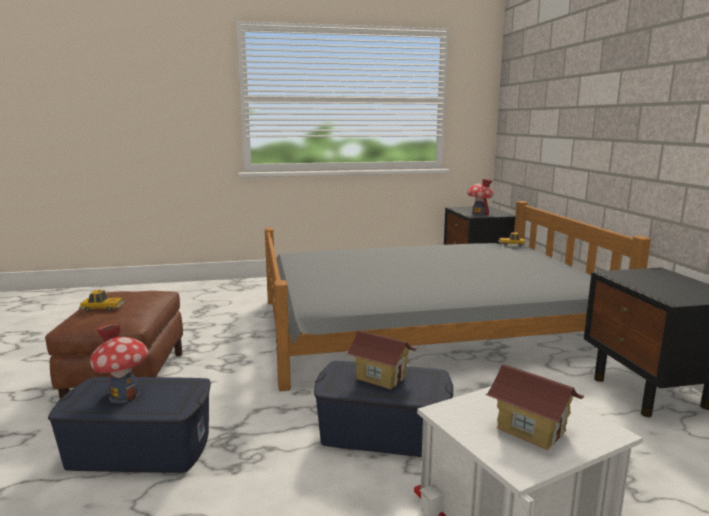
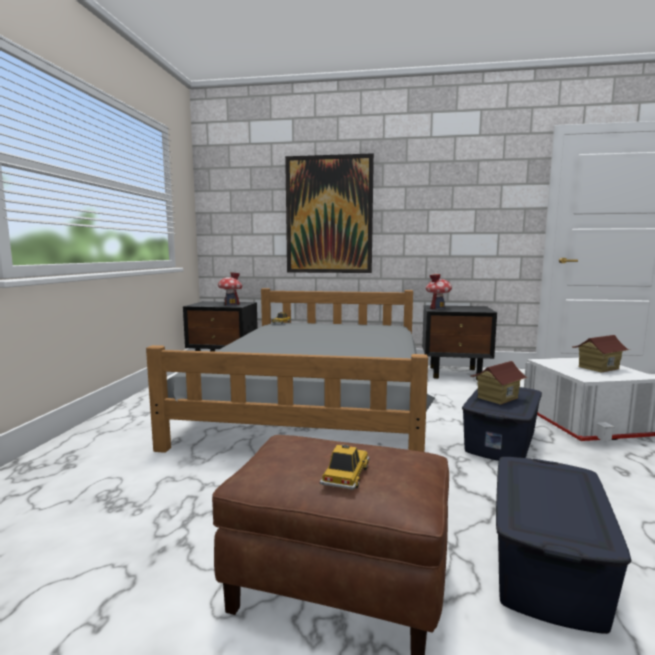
camera: 70 degrees left, 5 degrees down
toy house [90,324,148,403] -> toy house moved to [426,274,452,309]
none -> picture [285,153,374,273]

